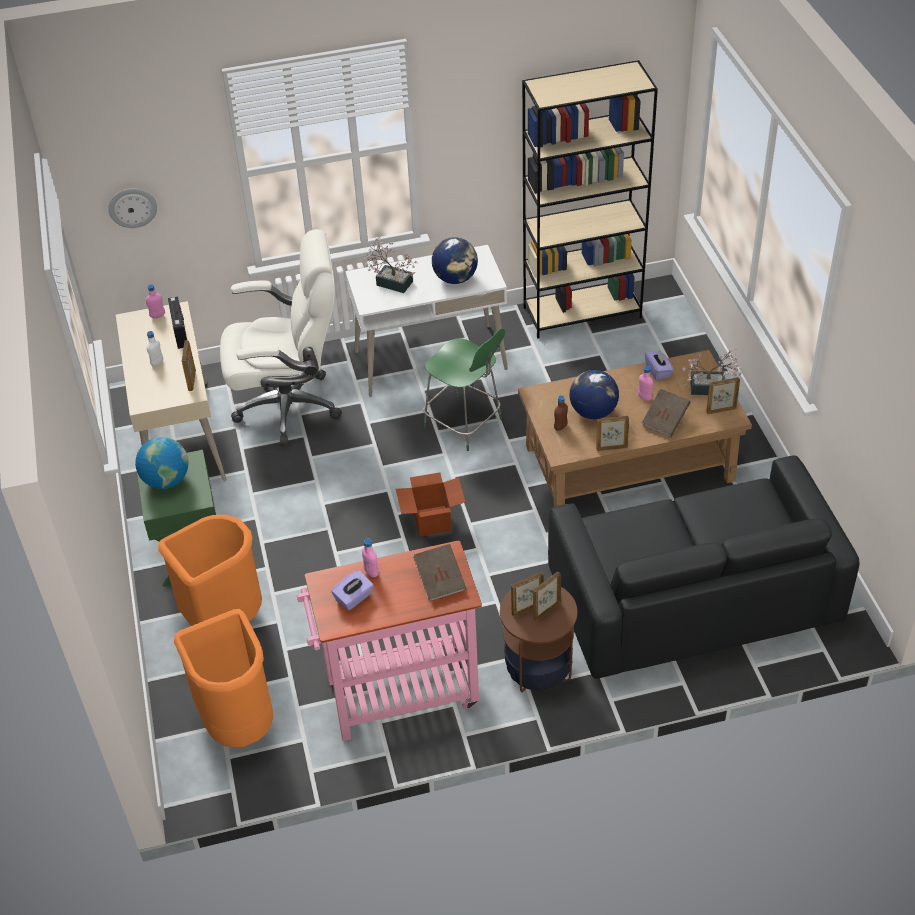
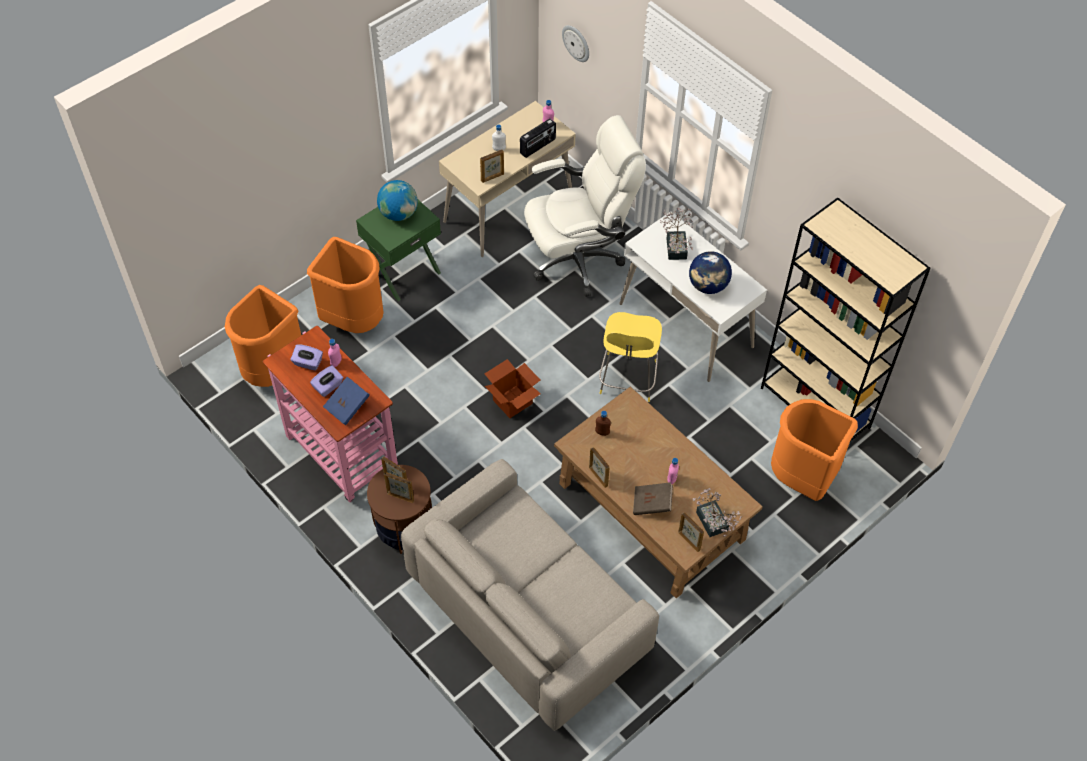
camera: 60 degrees right, 10 degrees up
white office chair [220,229,342,446] -> white office chair turned 75 degrees counterclockwise [524,115,646,297]
brown book [413,544,466,602] -> blue book [323,377,370,425]
green stool [423,328,505,451] -> yellow stool [599,312,662,402]
black sofa [548,455,860,679] -> beige sofa [401,459,659,731]
globe [569,370,619,419] -> none
purple tissue box [645,350,674,381] -> purple tissue box moved to [310,365,343,397]
none -> orange trash can [771,399,858,501]

